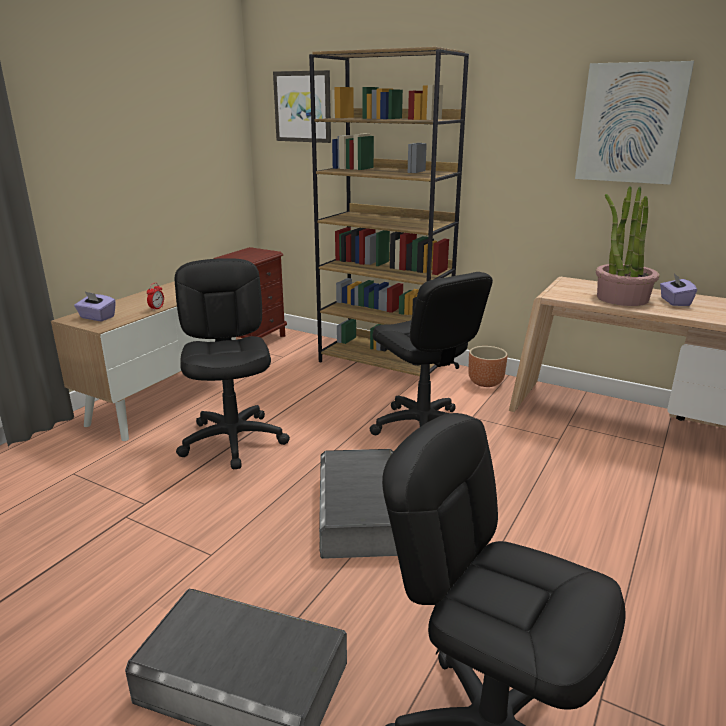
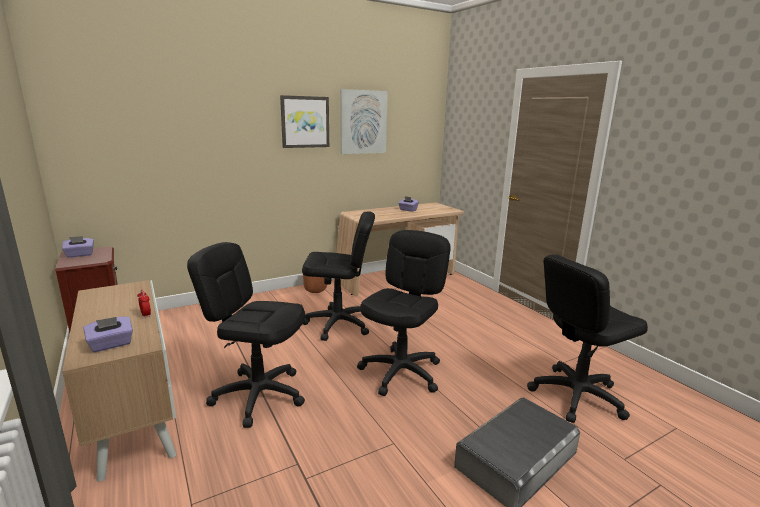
camera: 60 degrees left, 5 degrees down
picture [273,70,331,143] -> picture moved to [280,95,329,148]
brown bookcase [309,47,469,376] -> none
grey storage box [319,449,398,559] -> black office chair [357,230,451,396]
potted plant [596,186,660,306] -> none
none -> purple tissue box [62,236,94,258]

